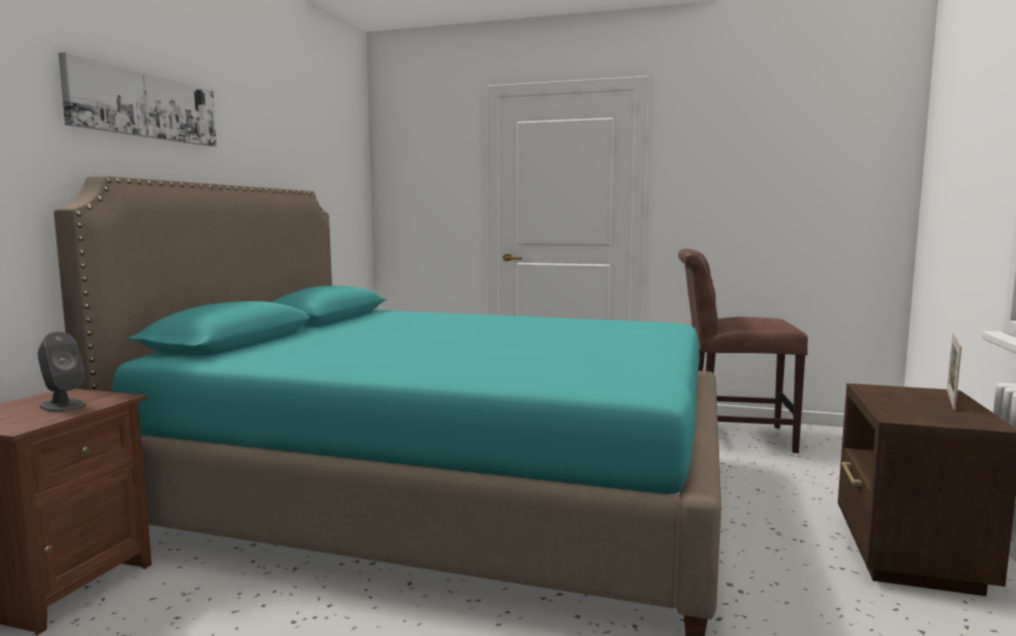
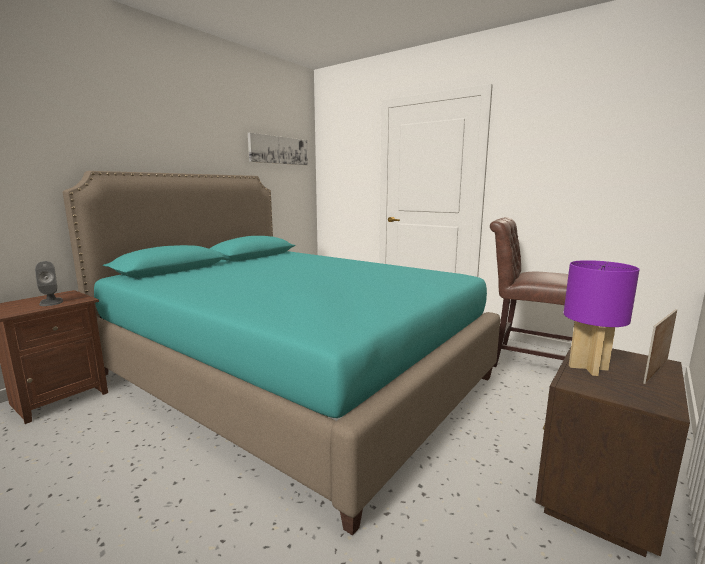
camera: 20 degrees right, 5 degrees up
picture [58,52,217,147] -> picture moved to [248,133,308,165]
none -> purple table lamp [564,260,639,376]

